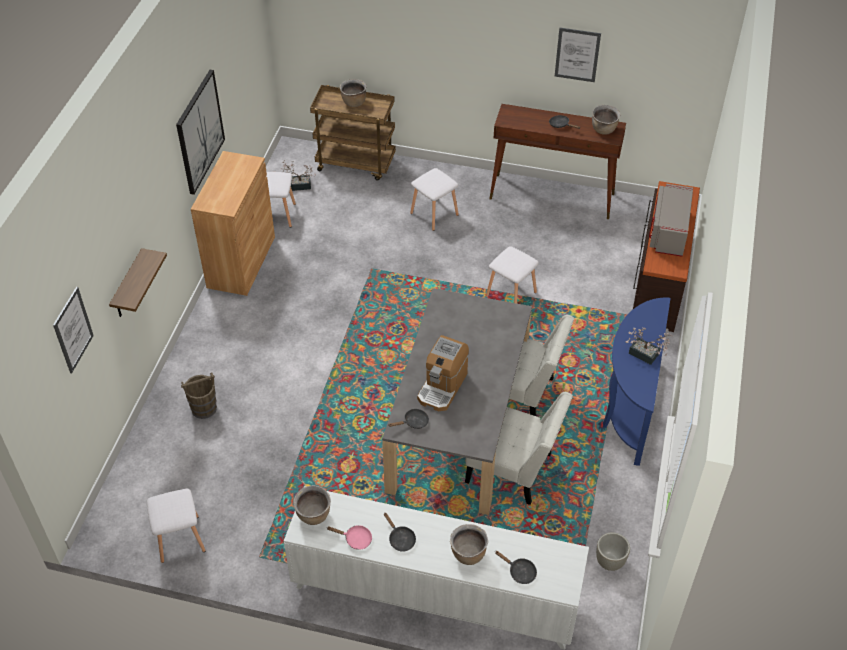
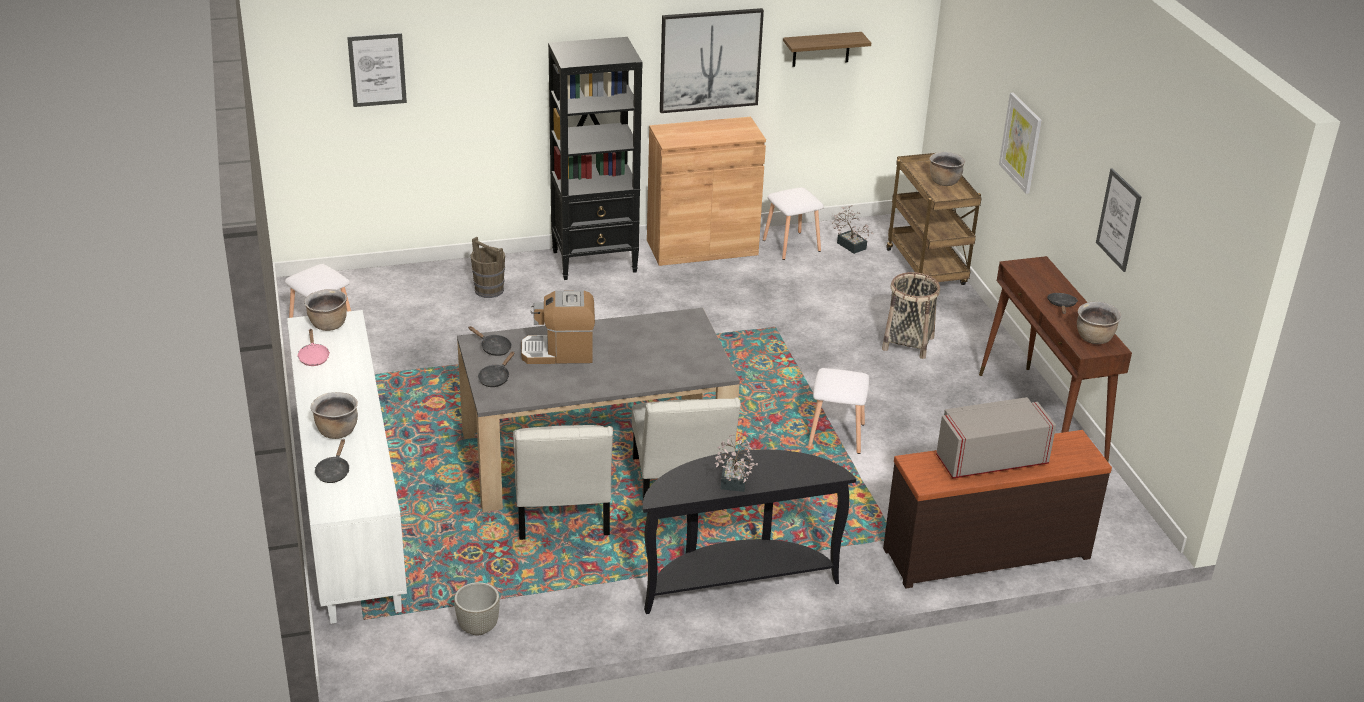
camera: 60 degrees right, 15 degrees down
shelf [109,248,167,317] -> shelf moved to [783,32,871,67]
black frying pan [384,512,416,552] -> black frying pan moved to [478,351,515,387]
white stool [410,168,459,231] -> basket [882,272,940,359]
blue console table [603,297,671,466] -> black console table [643,450,856,614]
none -> black bookcase [548,37,643,280]
none -> picture [999,92,1042,194]

